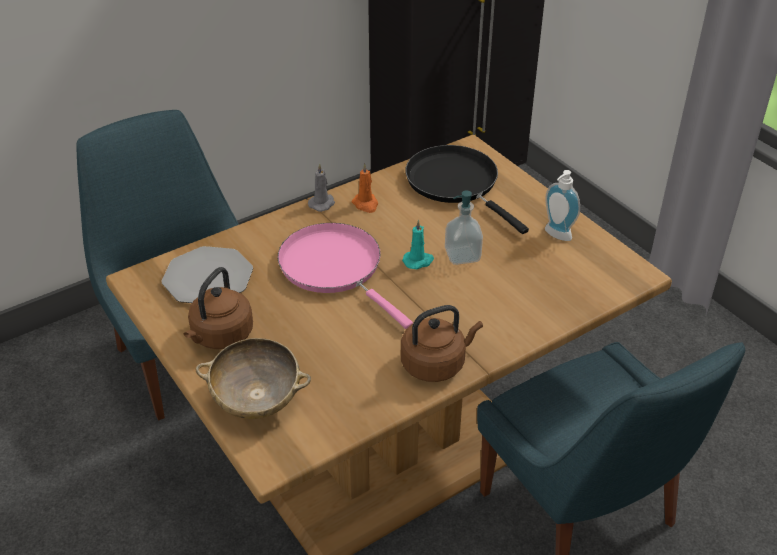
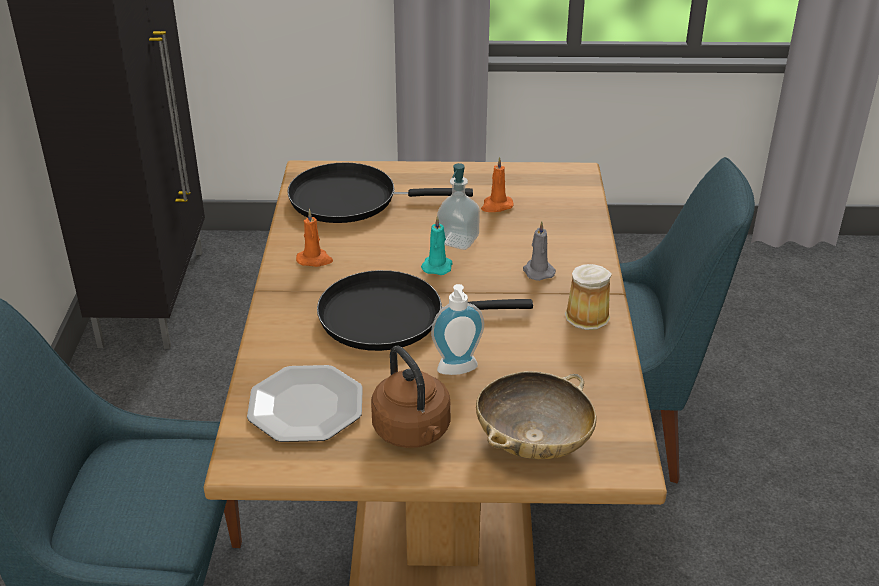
camera: 55 degrees left, 5 degrees down
pink frying pan [278,223,413,329] -> black frying pan [317,270,533,351]
grey candle [308,163,335,212] -> grey candle moved to [523,221,556,281]
brown kettle [401,305,483,382] -> mug [565,264,612,330]
soap dispenser [545,170,580,241] -> soap dispenser moved to [431,284,484,375]
none -> orange candle [481,157,514,212]

